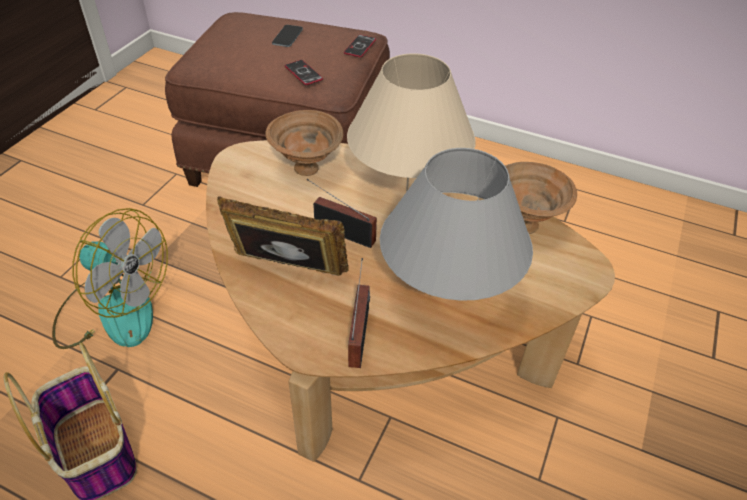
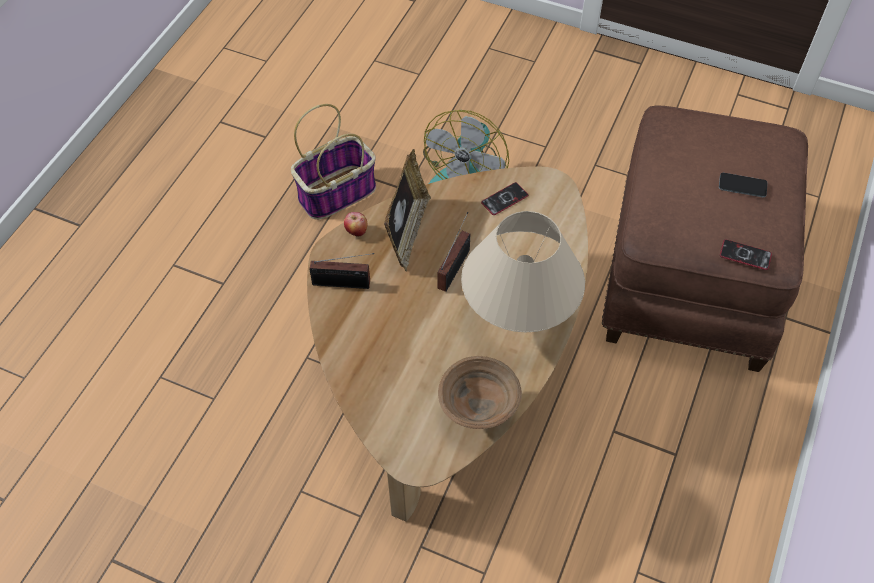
camera: 90 degrees right, 10 degrees up
brown bowl [265,110,343,176] -> none
phone [285,60,323,85] -> phone moved to [481,182,528,215]
grey table lamp [380,148,533,301] -> none
none -> apple [344,212,368,237]

